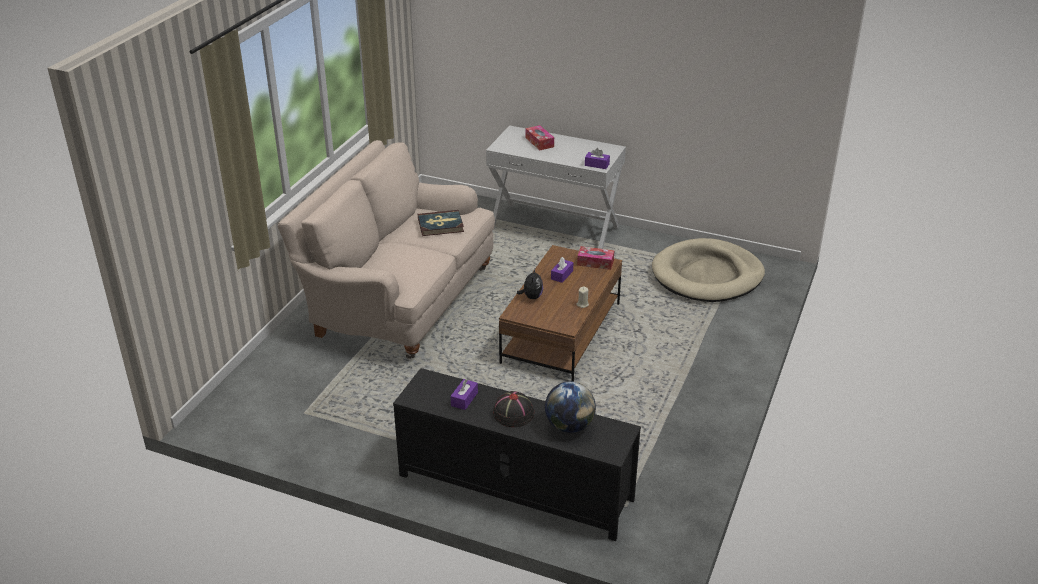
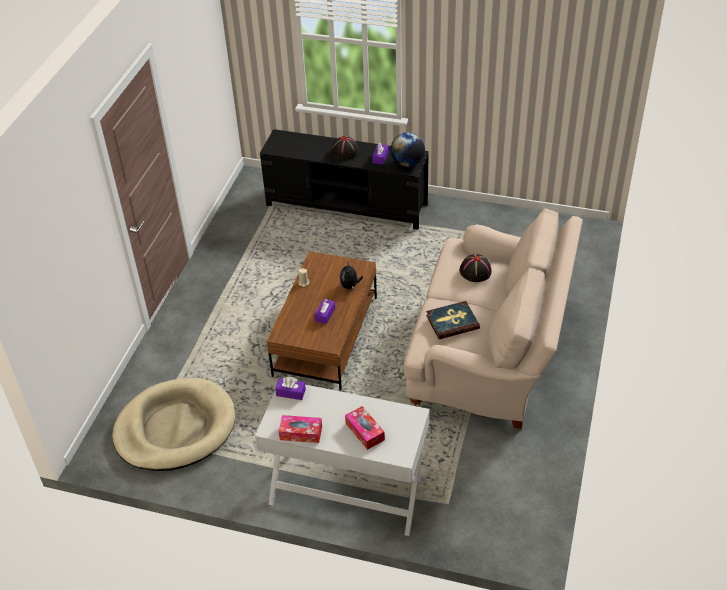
camera: 175 degrees right, 10 degrees up
globe [545,382,596,433] -> globe moved to [390,132,425,167]
tissue box [577,246,614,270] -> tissue box moved to [279,415,322,443]
none -> black hat [459,254,492,282]

